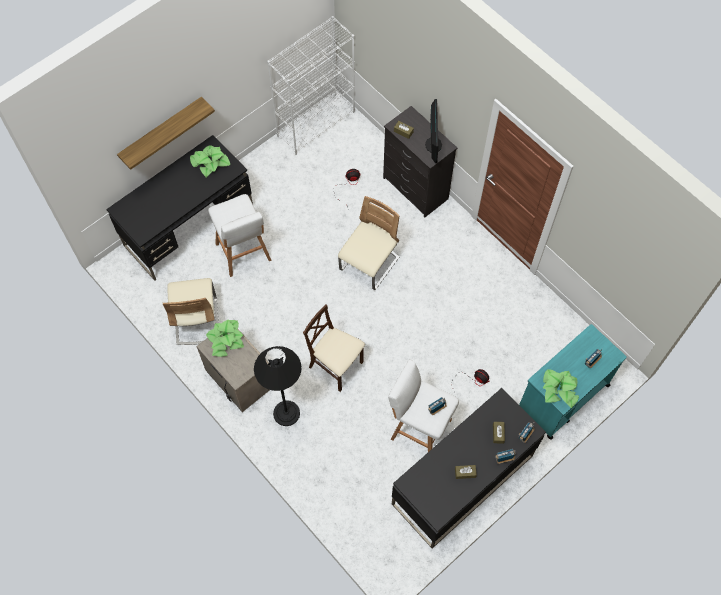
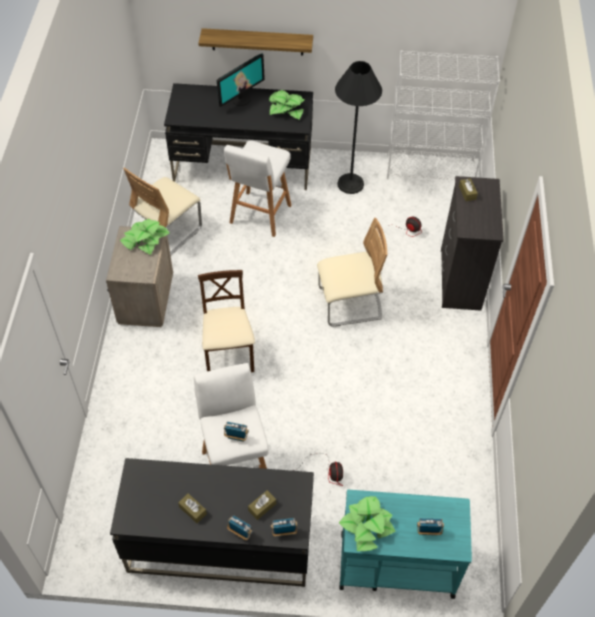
camera: 45 degrees right, 10 degrees down
black floor lamp [254,346,301,426] -> black floor lamp moved to [335,61,382,194]
monitor [425,99,442,163] -> monitor moved to [217,53,265,107]

